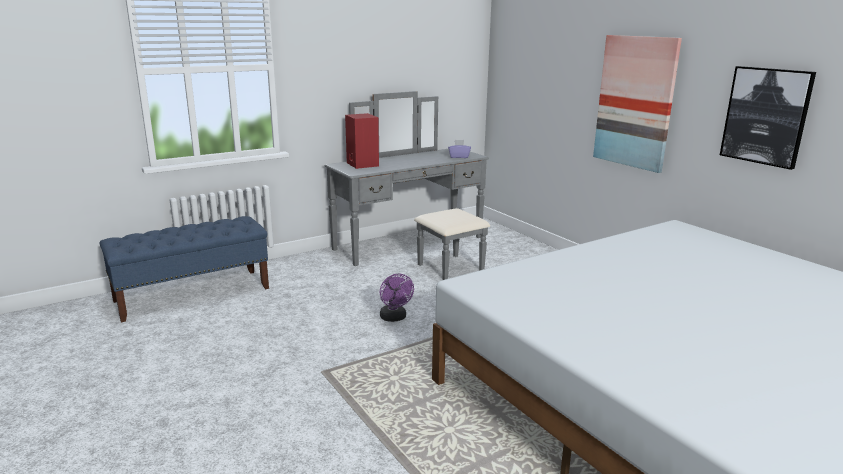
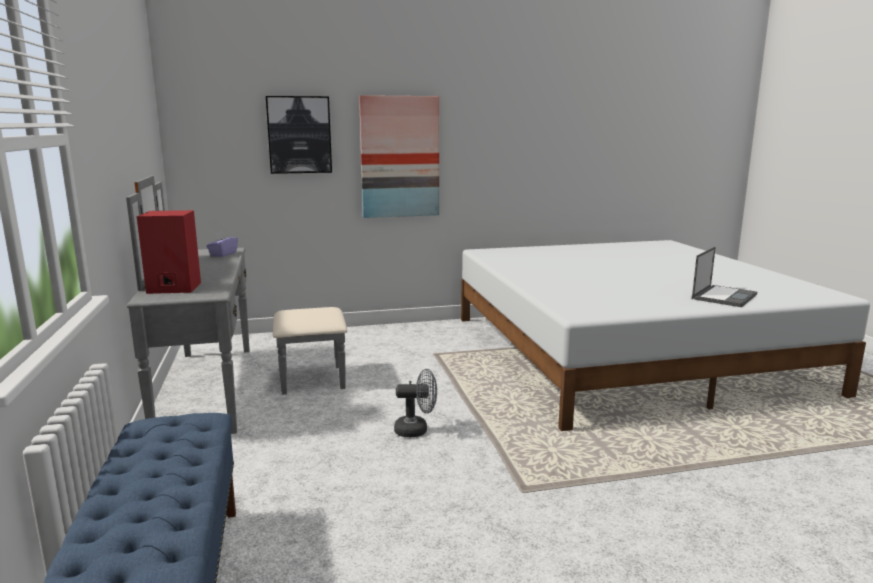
camera: 70 degrees left, 5 degrees down
purple fan [380,274,414,322] -> grey fan [394,369,437,437]
picture [720,66,816,170] -> picture moved to [266,96,332,174]
none -> laptop [692,247,757,307]

